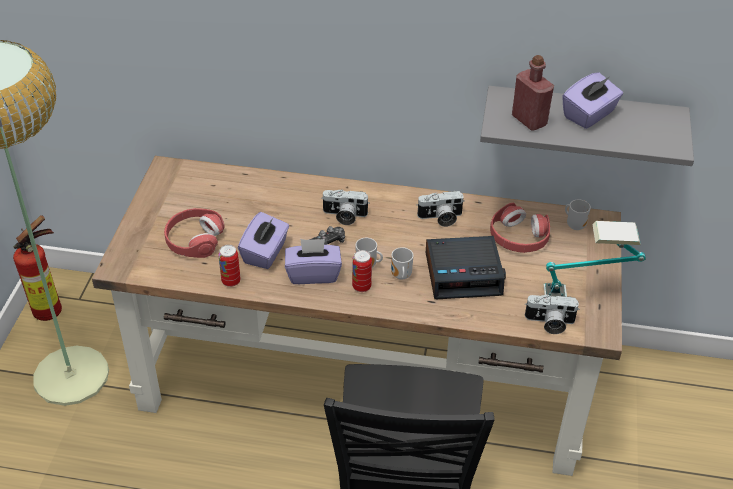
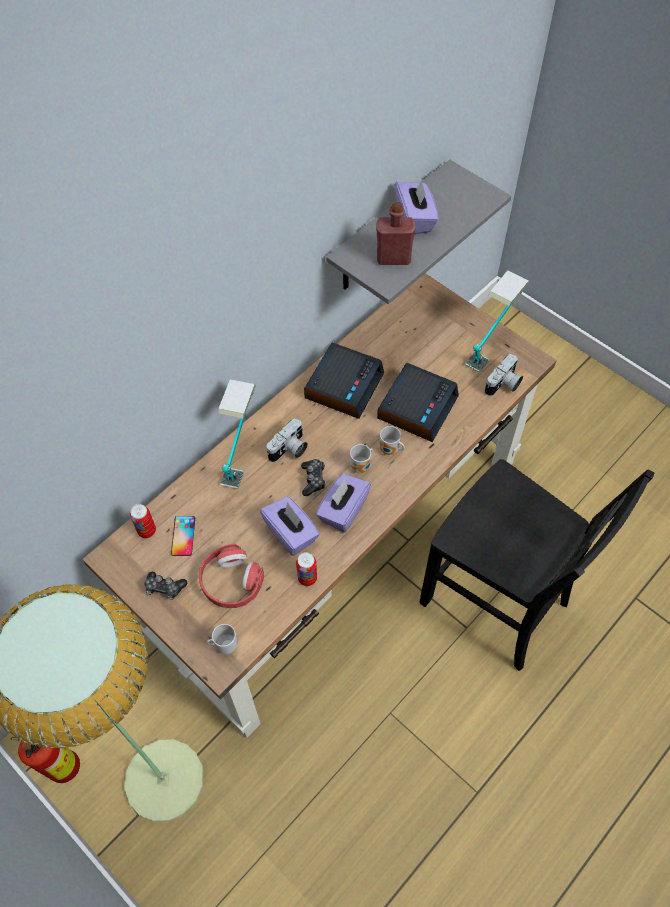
camera: 55 degrees left, 15 degrees up
can [352,250,372,292] -> can moved to [130,504,156,538]
camera [416,191,465,227] -> alarm clock [304,343,384,419]
red headphones [490,202,550,253] -> none
mug [565,199,591,230] -> mug moved to [207,624,238,654]
none -> game controller [145,572,187,600]
none -> phone [171,516,195,556]
none -> table lamp [218,379,256,489]

